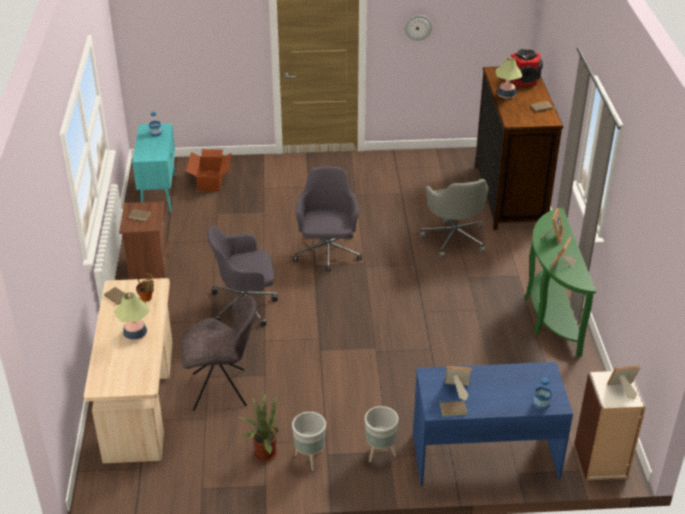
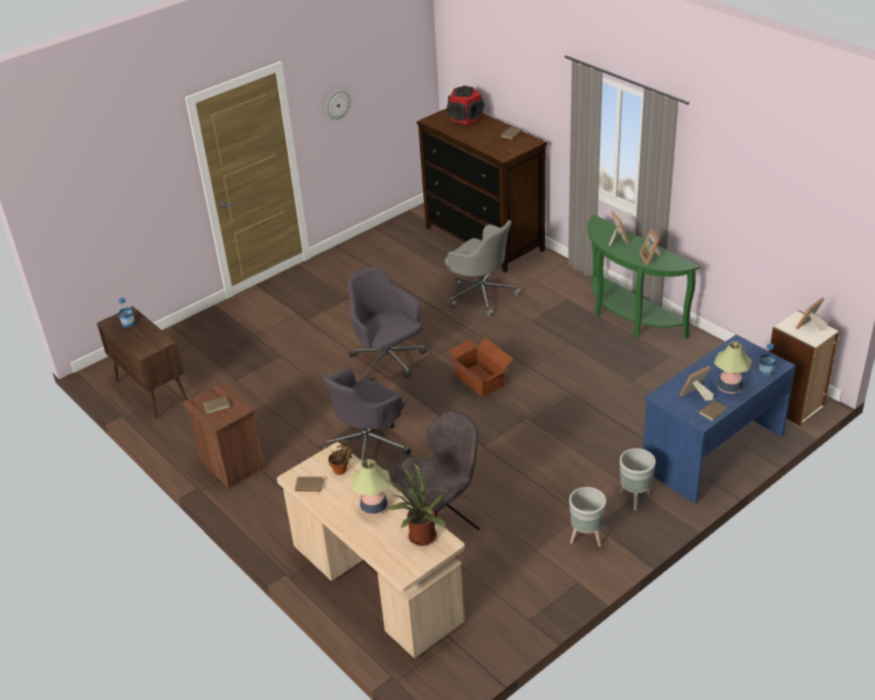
camera: 35 degrees left, 0 degrees up
turquoise cabinet [132,123,176,213] -> brown cabinet [97,306,187,419]
cardboard box [186,149,232,191] -> cardboard box moved to [446,338,513,397]
potted plant [237,393,278,462] -> potted plant moved to [387,463,446,546]
table lamp [496,57,522,99] -> table lamp moved to [714,341,752,393]

